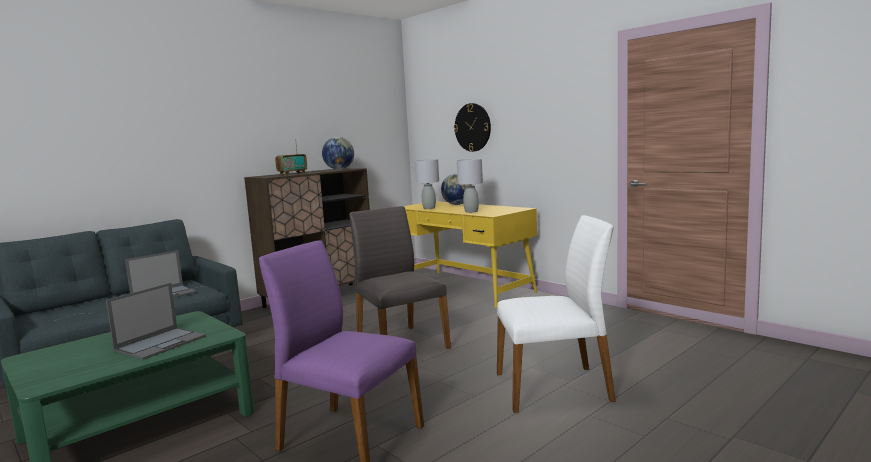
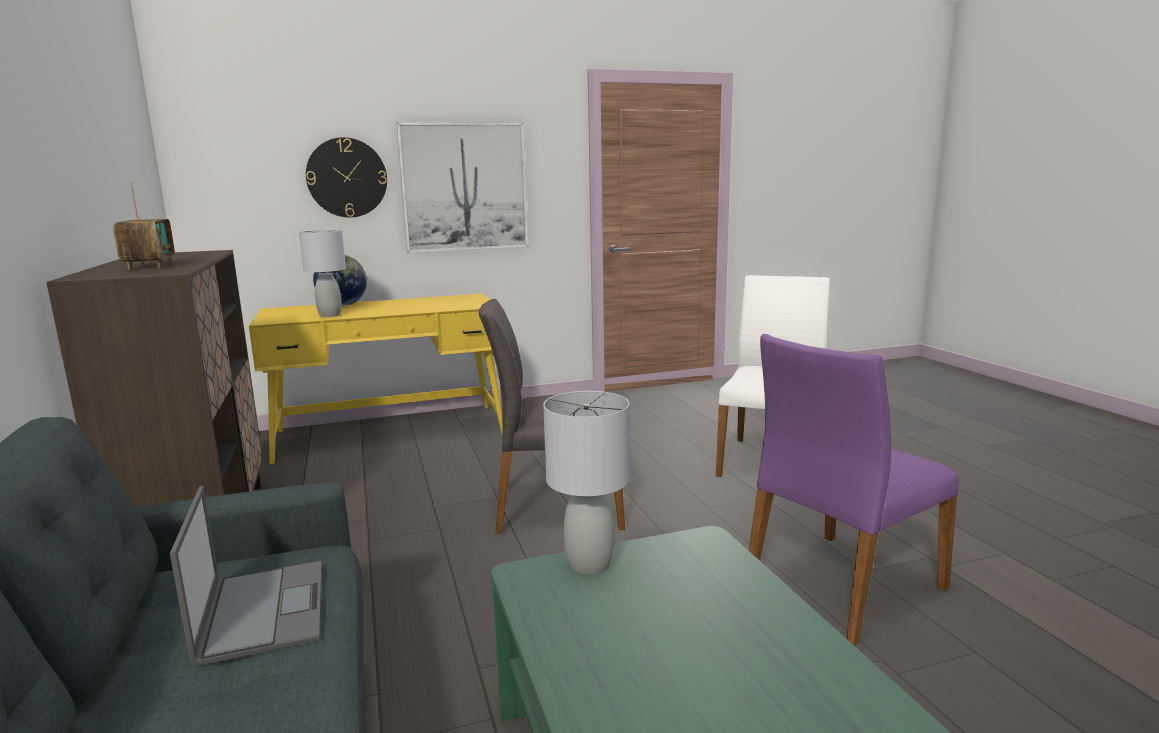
camera: 65 degrees left, 5 degrees up
laptop [106,283,206,360] -> none
globe [322,137,354,170] -> none
grey table lamp [457,159,483,213] -> grey table lamp moved to [543,391,630,575]
none -> picture [396,122,528,253]

